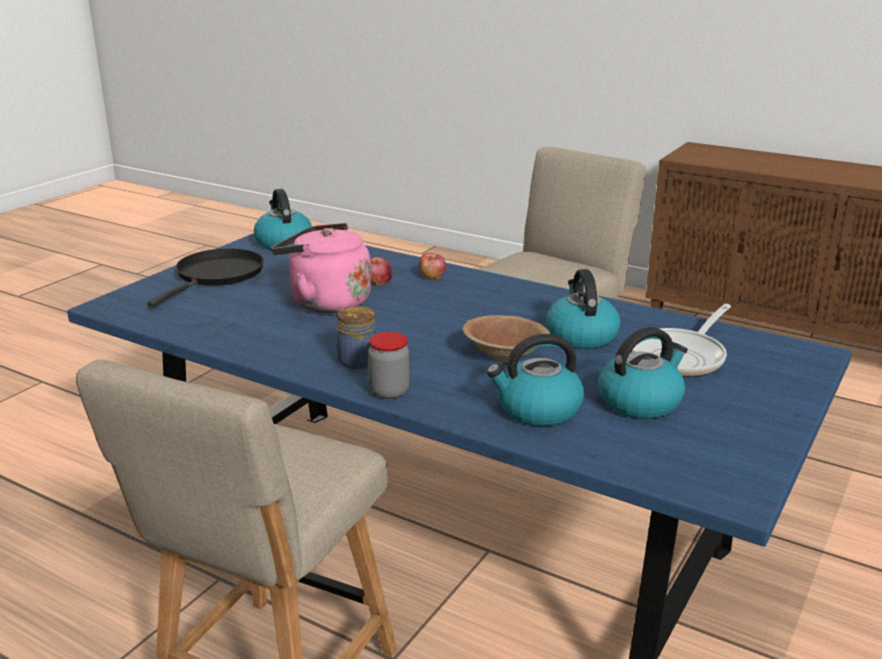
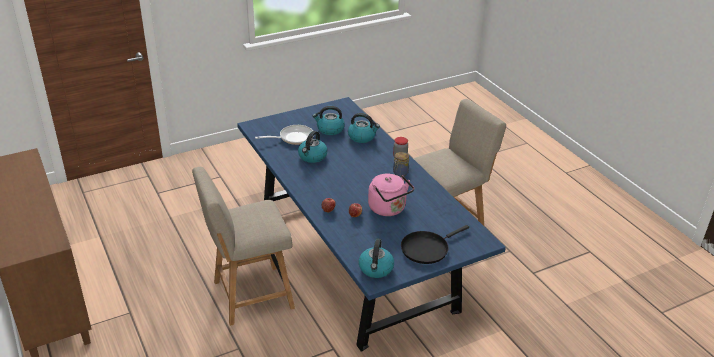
camera: 150 degrees left, 10 degrees up
brown bowl [462,315,550,360] -> none

